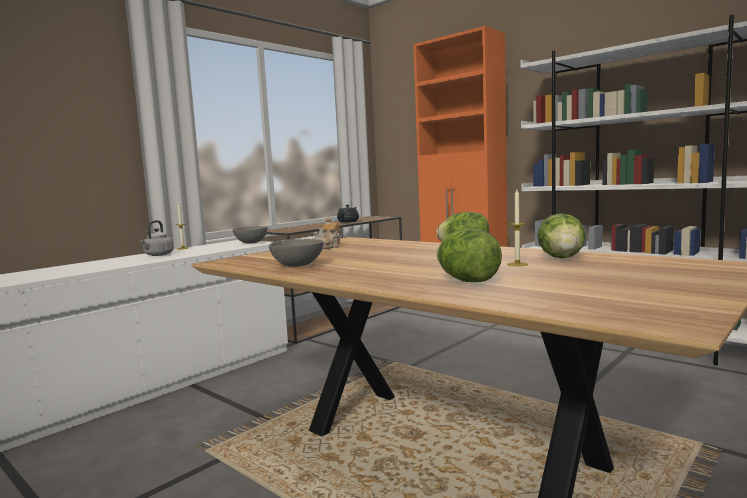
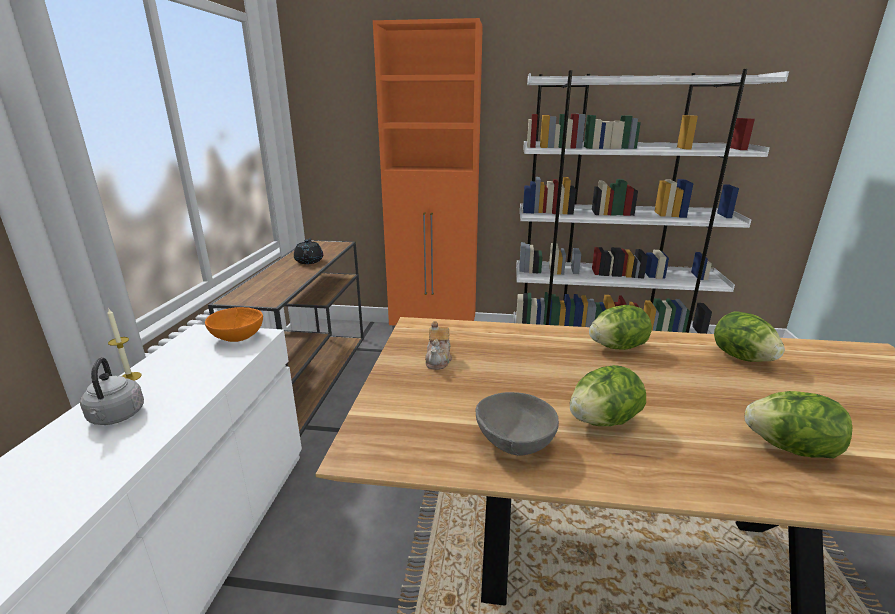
camera: 35 degrees left, 15 degrees up
grey bowl [233,226,268,244] -> orange bowl [205,307,263,342]
candle [507,190,528,266] -> none
none -> lettuce [570,365,646,426]

